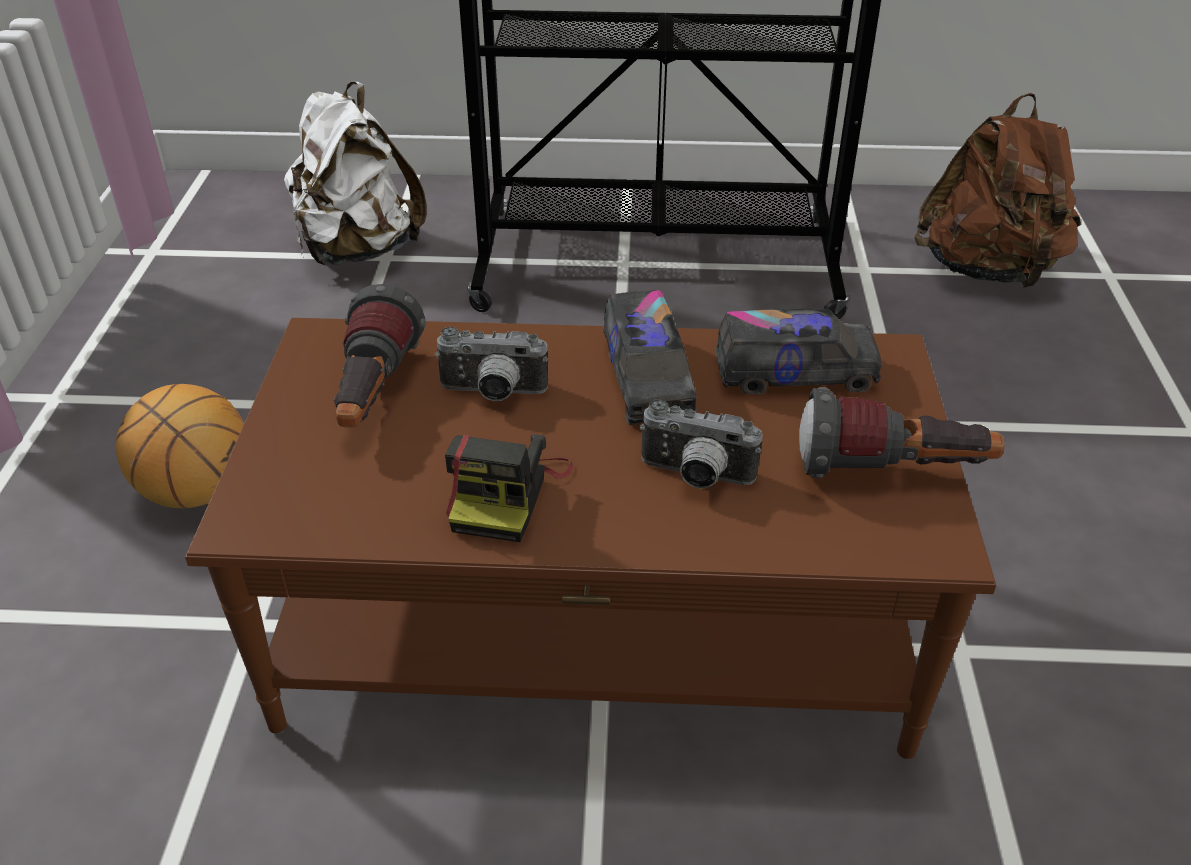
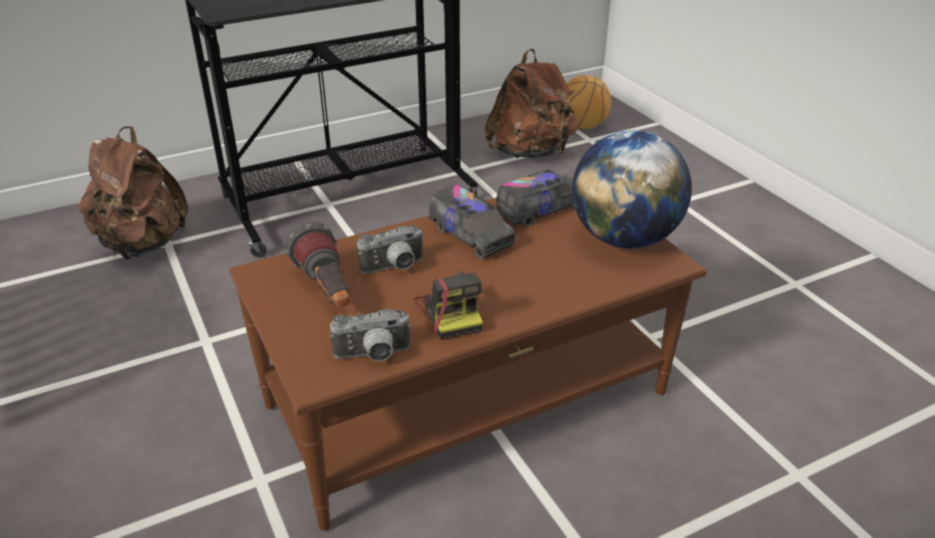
camera: 30 degrees left, 5 degrees down
basketball [116,384,244,508] -> basketball moved to [566,75,612,129]
white backpack [284,82,427,266] -> brown backpack [78,126,188,259]
camera [639,400,763,489] -> camera moved to [330,309,411,362]
flashlight [799,387,1004,478] -> globe [572,130,692,248]

